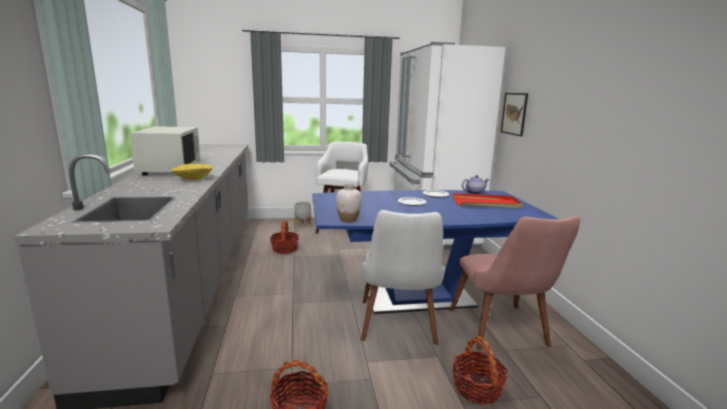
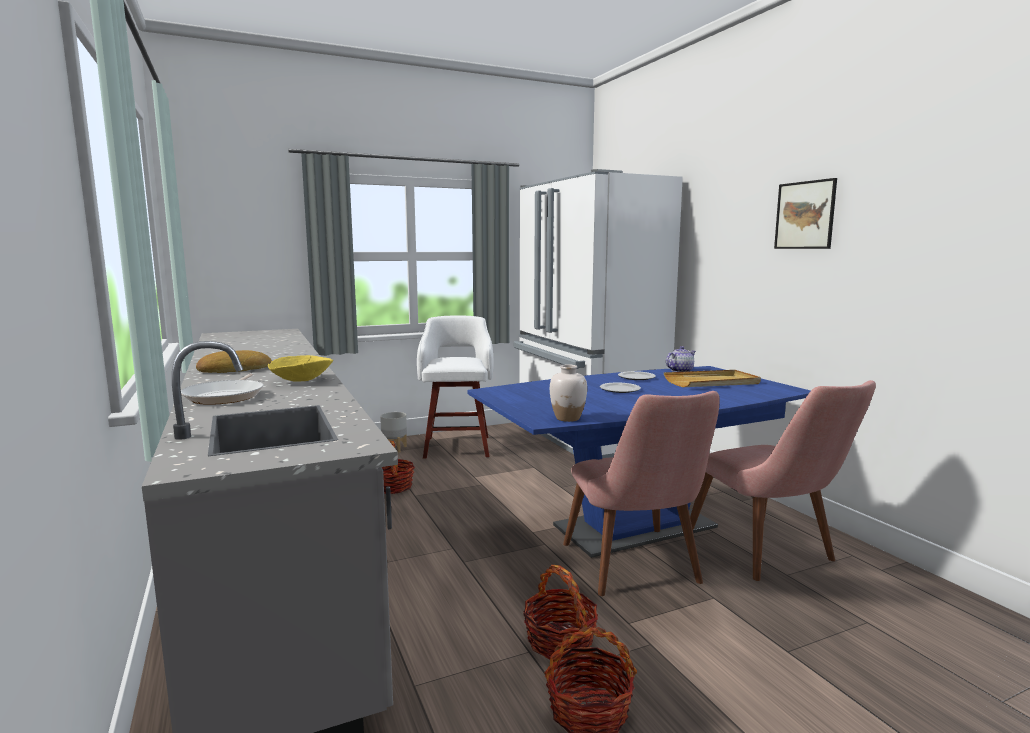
camera: 15 degrees left, 5 degrees down
white microwave [130,127,200,175] -> bread [196,350,272,373]
white chair [361,210,445,345] -> pink chair [563,391,720,596]
basket [452,336,507,405] -> basket moved to [523,565,598,659]
red tray [453,193,523,209] -> beige tray [664,370,761,387]
picture [501,93,528,136] -> picture moved to [774,178,837,249]
none -> frying pan [181,373,264,405]

